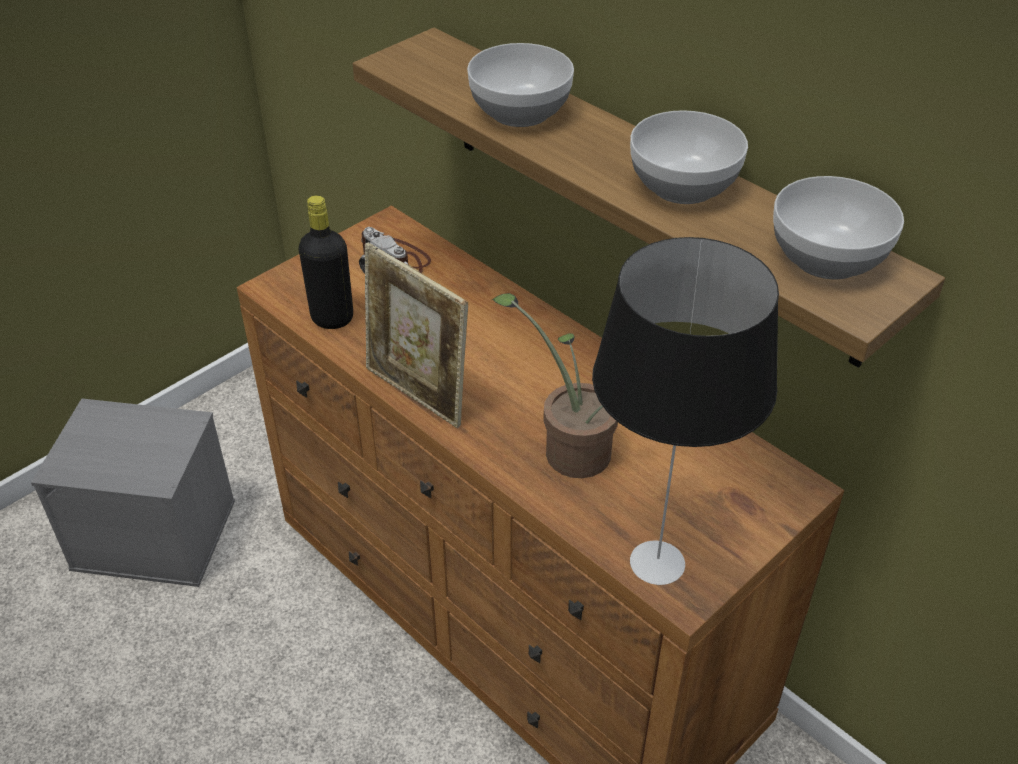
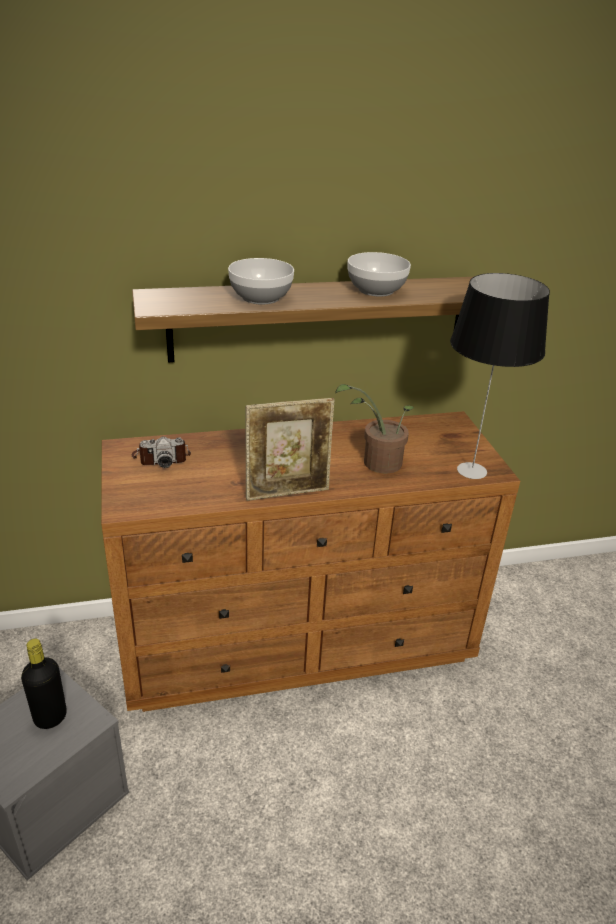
camera: 60 degrees left, 10 degrees down
black bottle [299,195,353,329] -> black bottle moved to [21,639,67,729]
bowl [773,176,904,279] -> none

